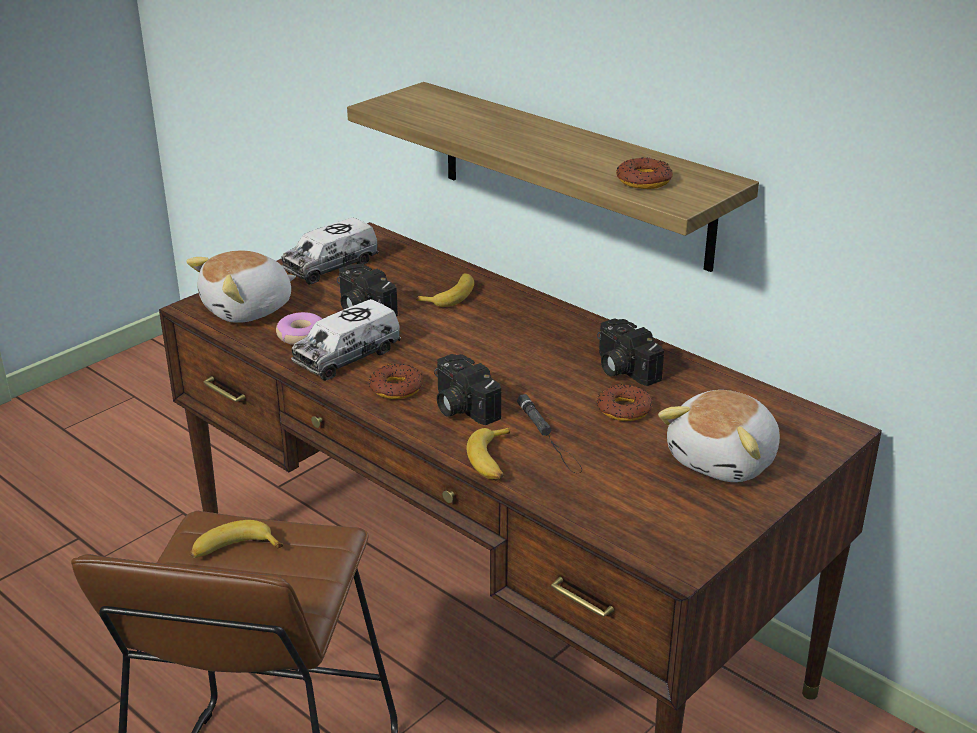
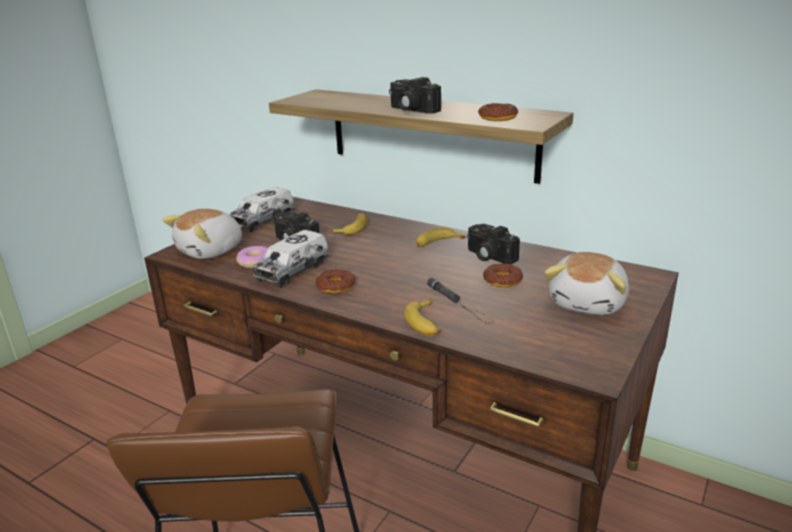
camera: 10 degrees left, 5 degrees down
banana [190,520,283,558] -> banana moved to [416,228,465,247]
camera [434,354,501,425] -> camera moved to [389,77,441,114]

